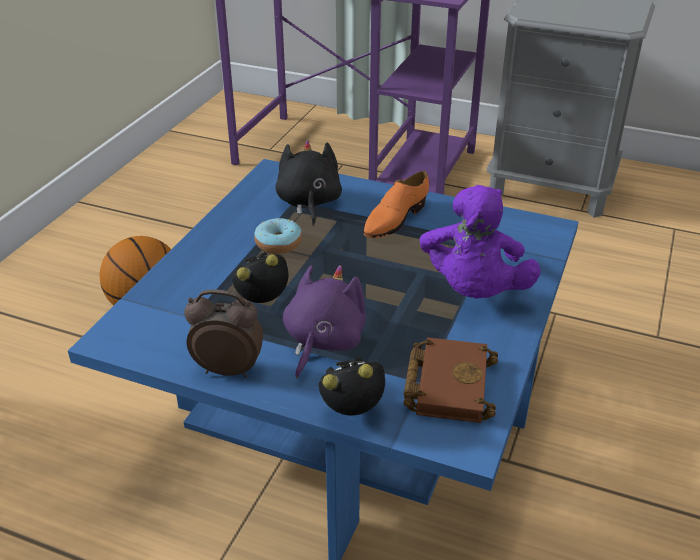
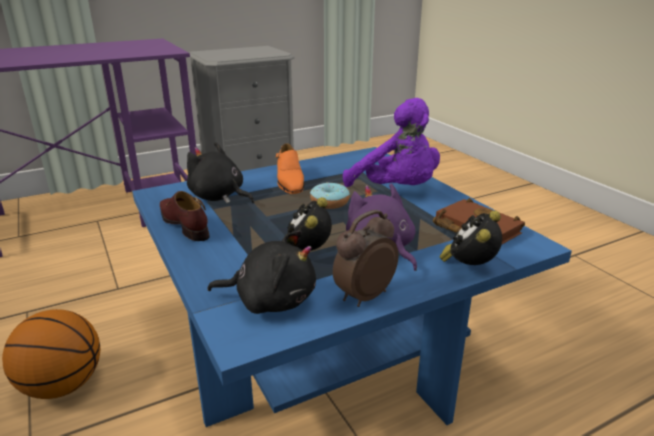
camera: 50 degrees left, 10 degrees down
donut [254,218,302,254] -> donut moved to [310,183,350,209]
none -> brown shoe [160,191,209,241]
none -> black plush toy [208,230,316,314]

